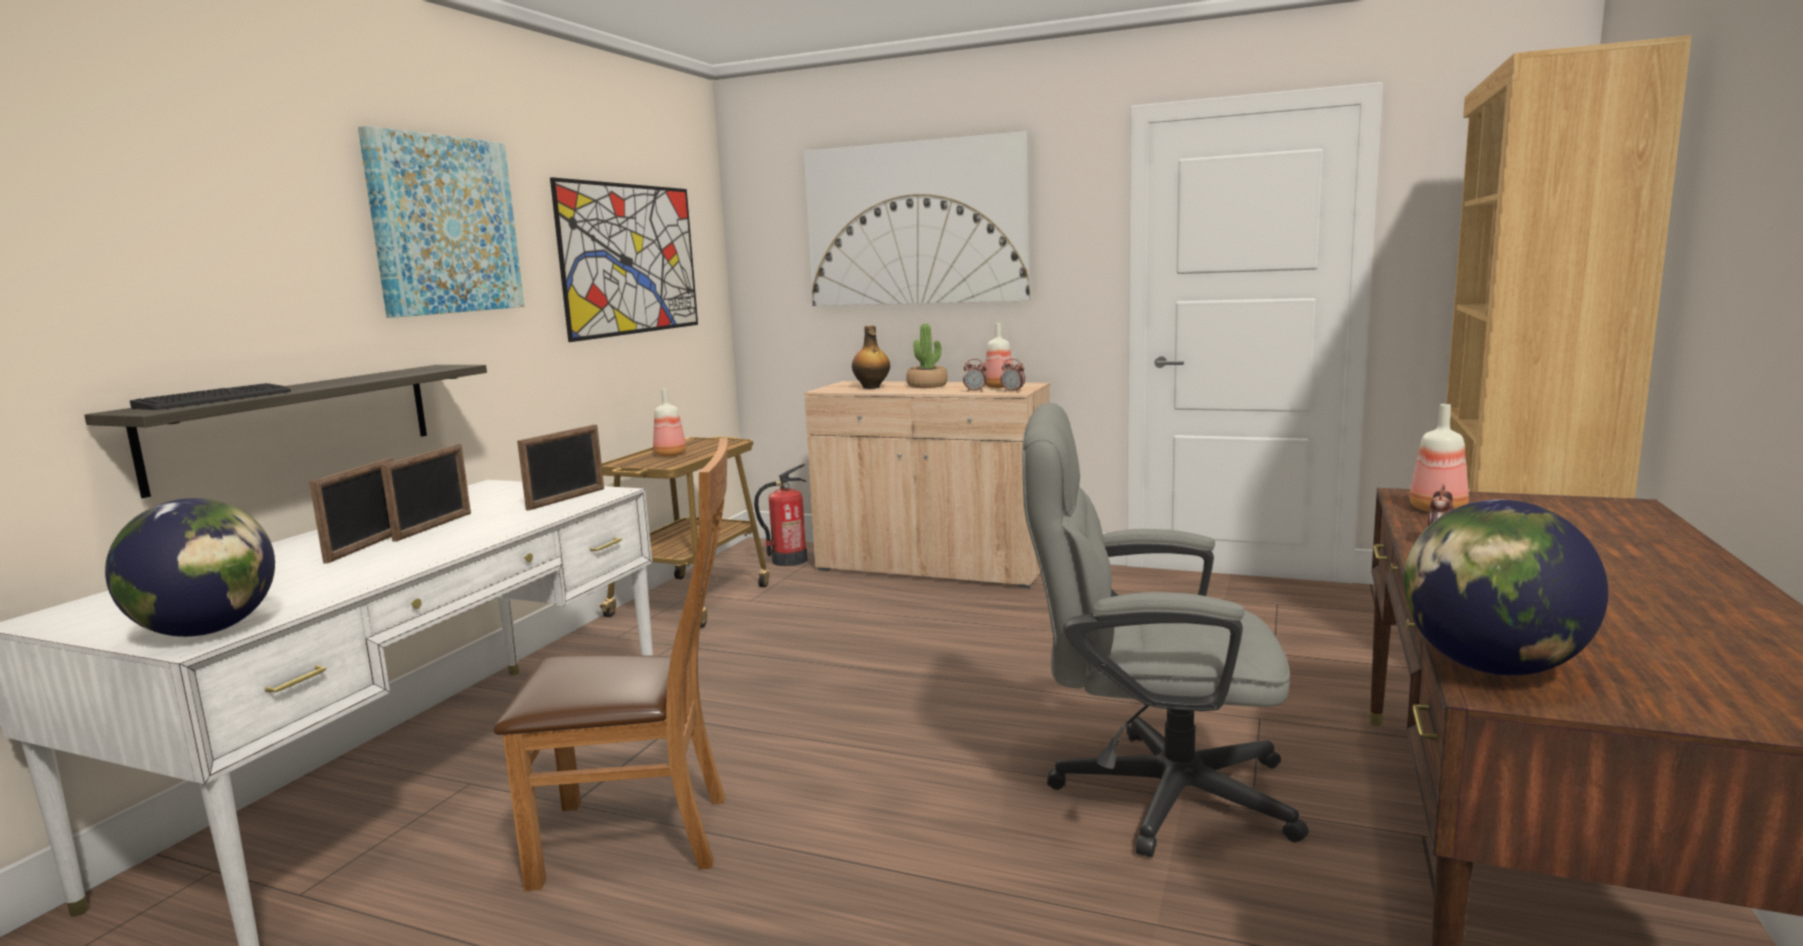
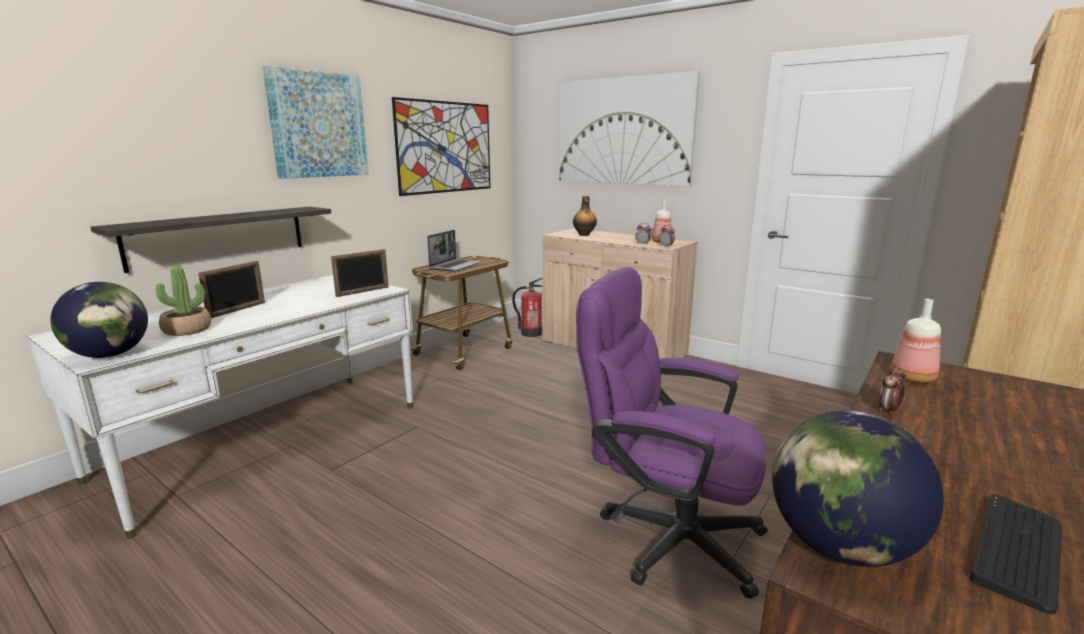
camera: 15 degrees right, 5 degrees up
keyboard [130,383,291,410] -> keyboard moved to [969,494,1062,614]
picture frame [380,444,471,542] -> none
brown chair [494,438,728,891] -> none
bottle [653,389,686,457] -> laptop [427,230,481,272]
potted plant [906,323,948,388] -> potted plant moved to [156,265,211,336]
grey office chair [1022,402,1309,857] -> purple office chair [576,267,768,599]

